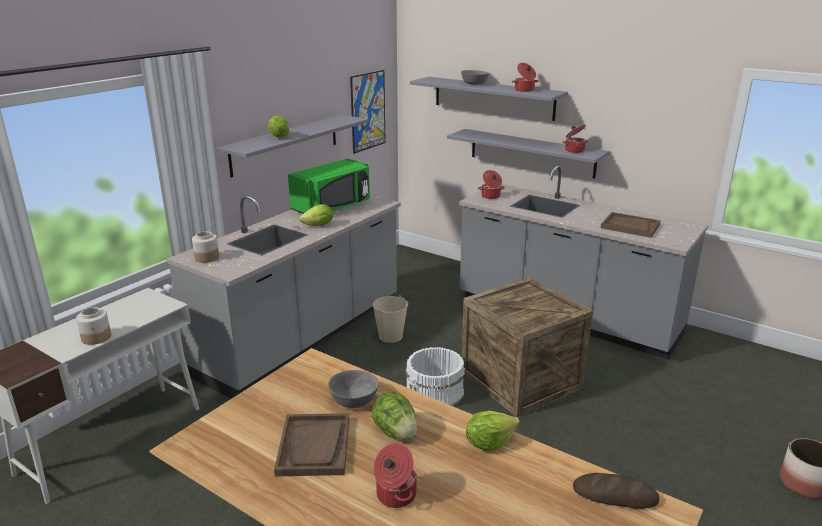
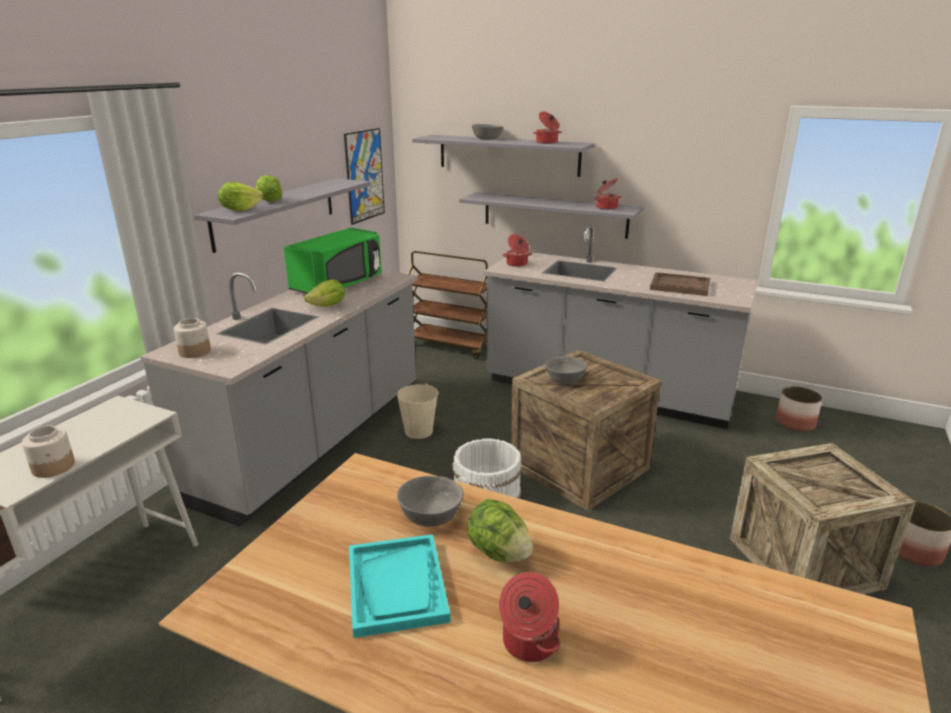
camera: 10 degrees left, 0 degrees up
brown tray [274,413,349,476] -> turquoise tray [349,534,450,638]
lettuce [466,411,520,451] -> lettuce moved to [218,182,263,211]
bread [573,473,659,509] -> none
none -> brown cart [408,251,488,359]
none -> grey bowl [545,357,587,384]
none -> crate [730,443,916,594]
none -> planter [776,386,822,431]

